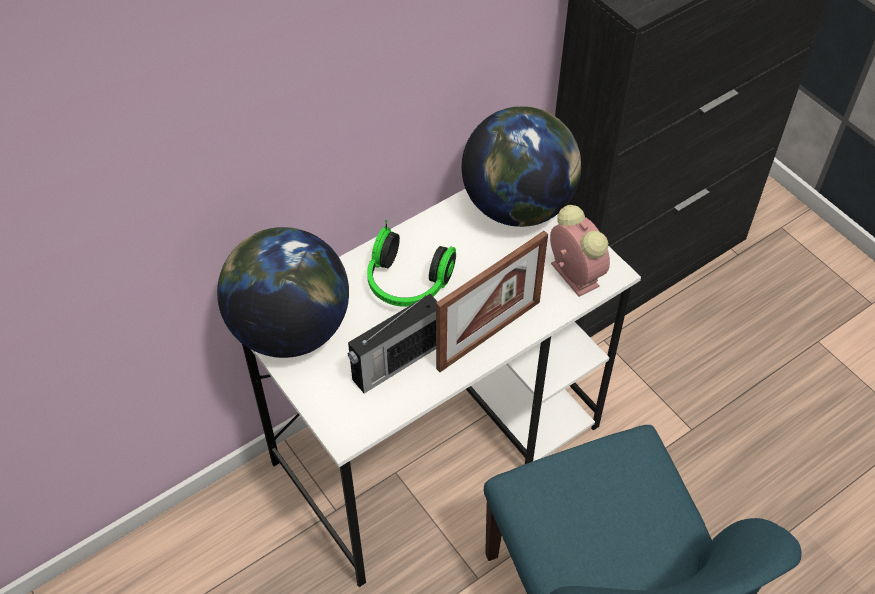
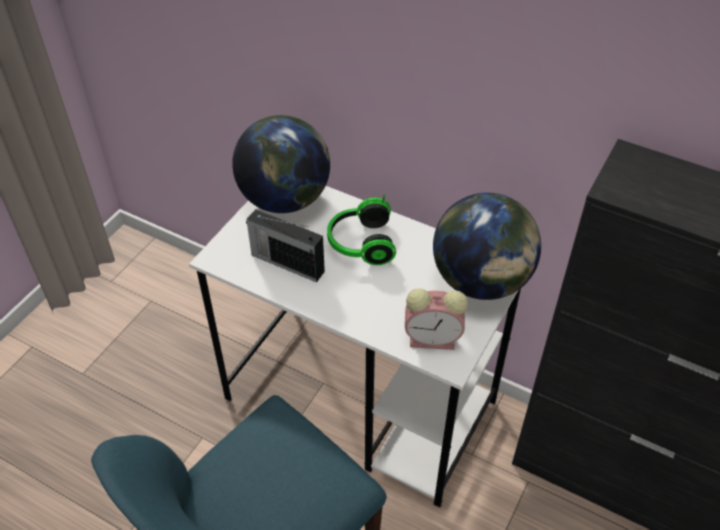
camera: 65 degrees right, 5 degrees down
picture frame [436,231,548,372] -> none
alarm clock [550,205,610,297] -> alarm clock turned 60 degrees clockwise [405,288,468,350]

